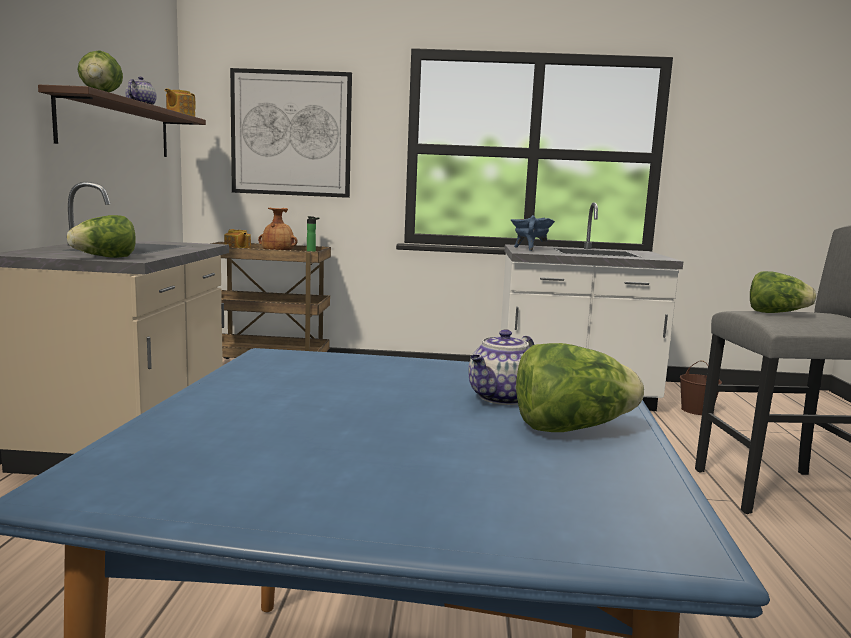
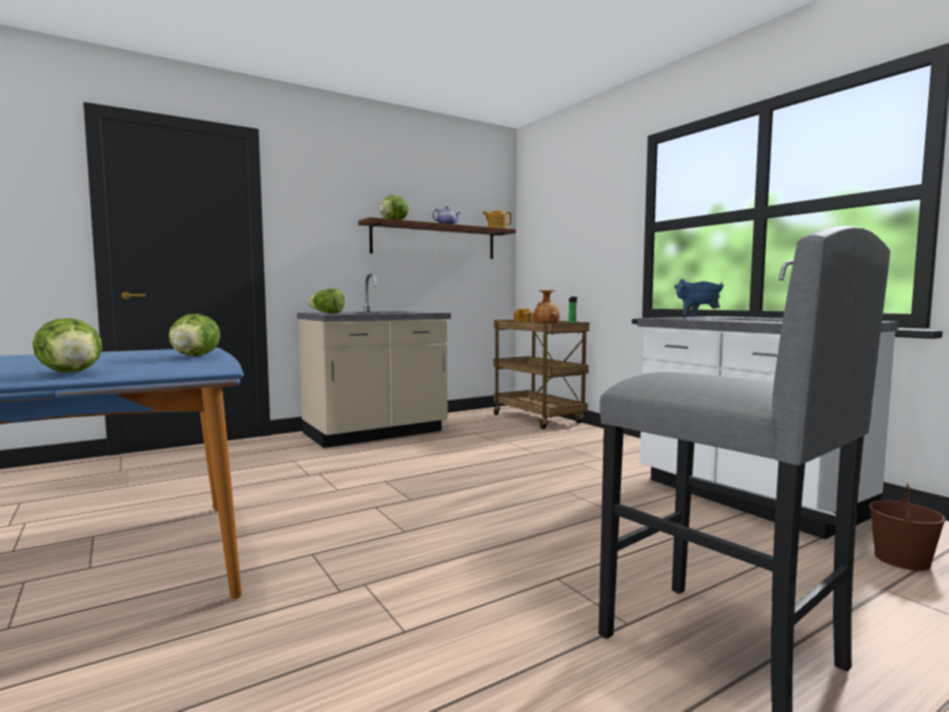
camera: 55 degrees right, 5 degrees down
picture [230,68,352,198] -> none
teapot [468,329,534,405] -> none
lettuce [750,271,816,313] -> lettuce moved to [168,314,220,356]

